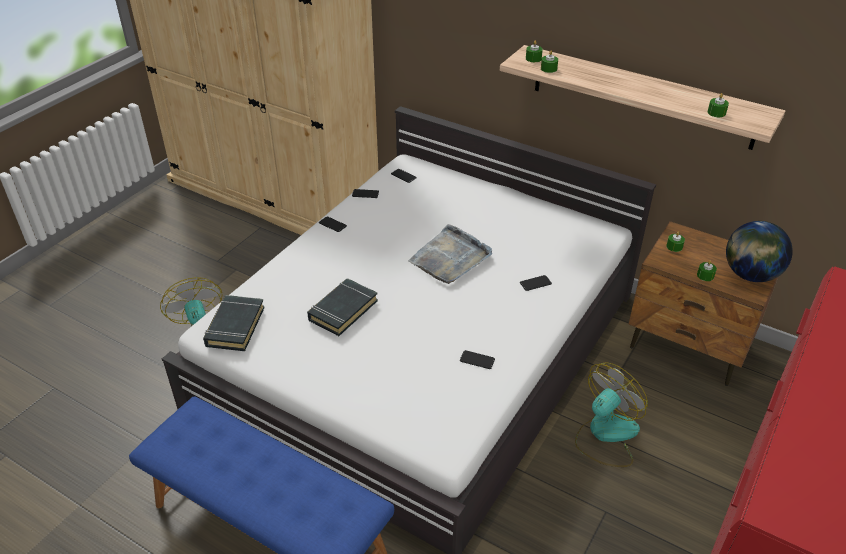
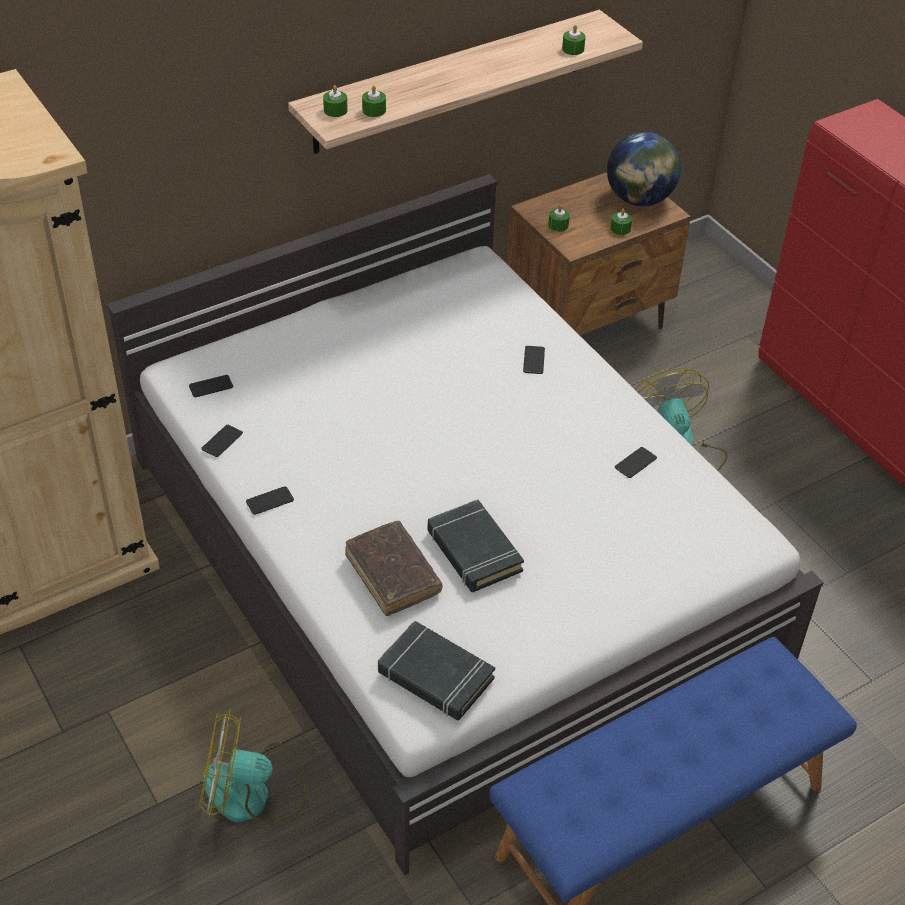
camera: 65 degrees left, 5 degrees up
grey tray [408,224,492,284] -> none
none -> brown book [345,521,443,616]

